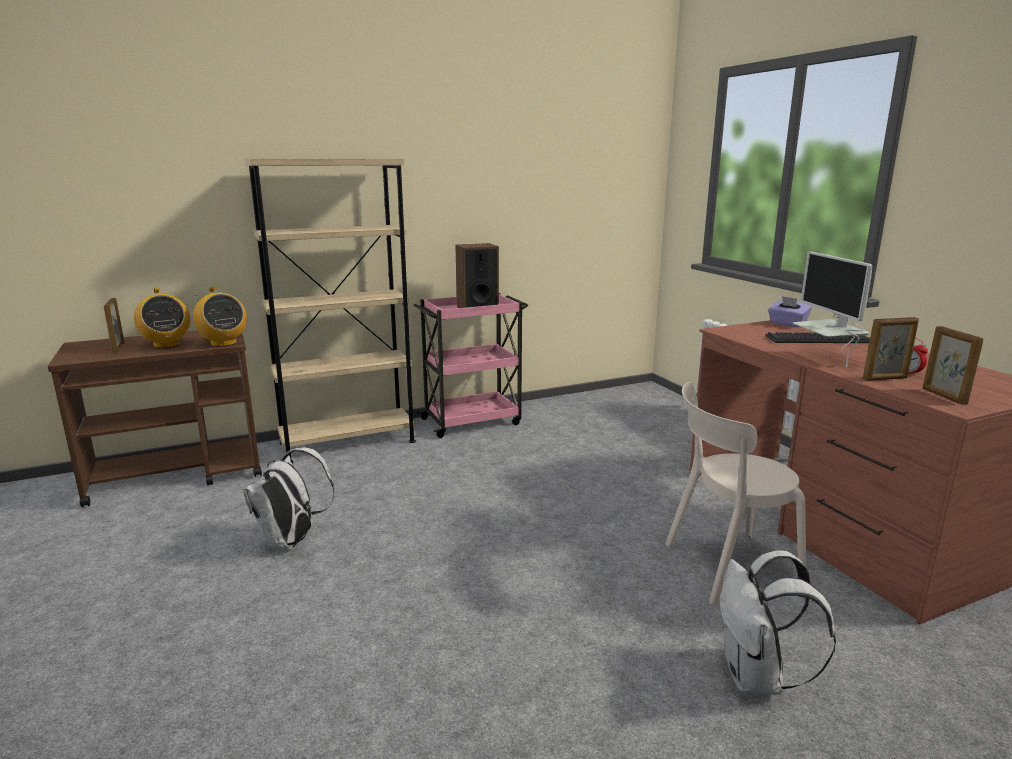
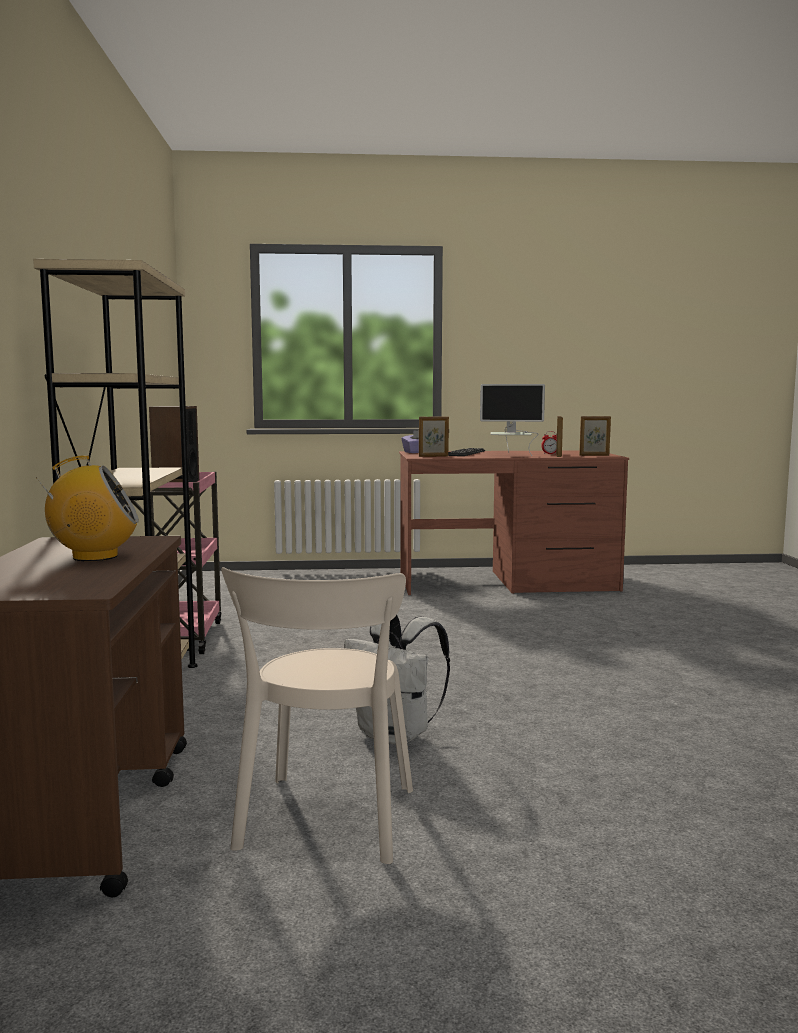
camera: 70 degrees left, 10 degrees down
picture frame [104,298,125,354] -> picture frame moved to [419,417,449,457]
radio [193,287,247,347] -> none
beige chair [665,382,806,605] -> beige chair moved to [221,567,413,864]
white backpack [720,550,836,695] -> none

